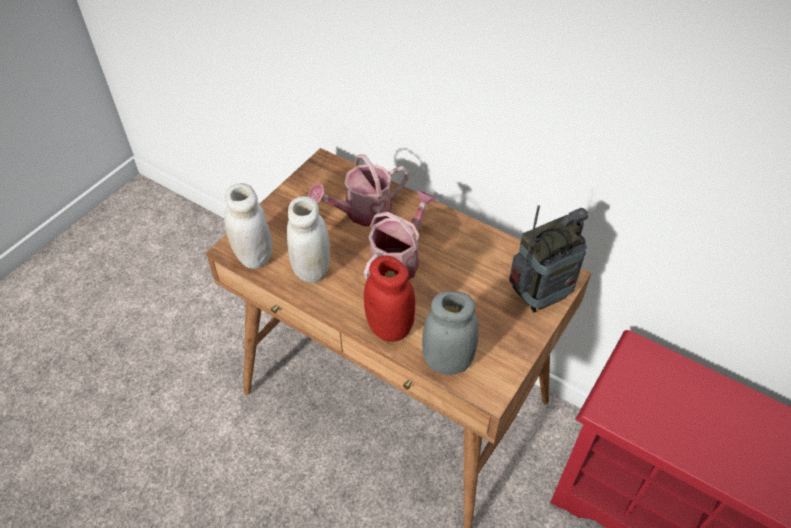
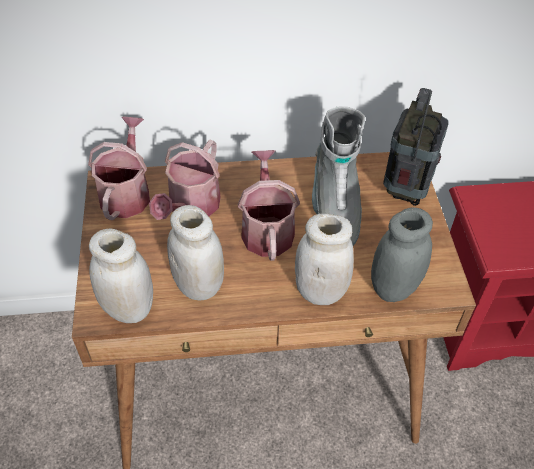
camera: 40 degrees left, 0 degrees up
red jar [364,256,415,342] -> white jar [295,213,354,305]
none -> watering can [88,116,150,220]
none -> grey boot [312,106,365,246]

